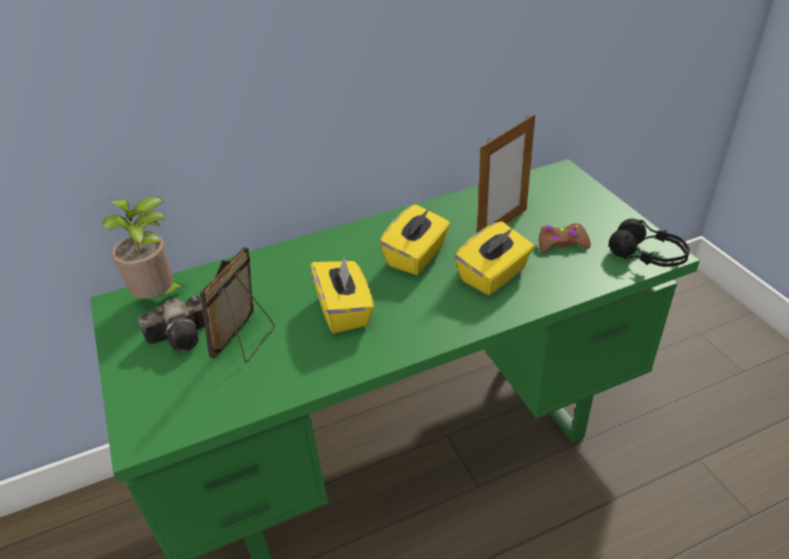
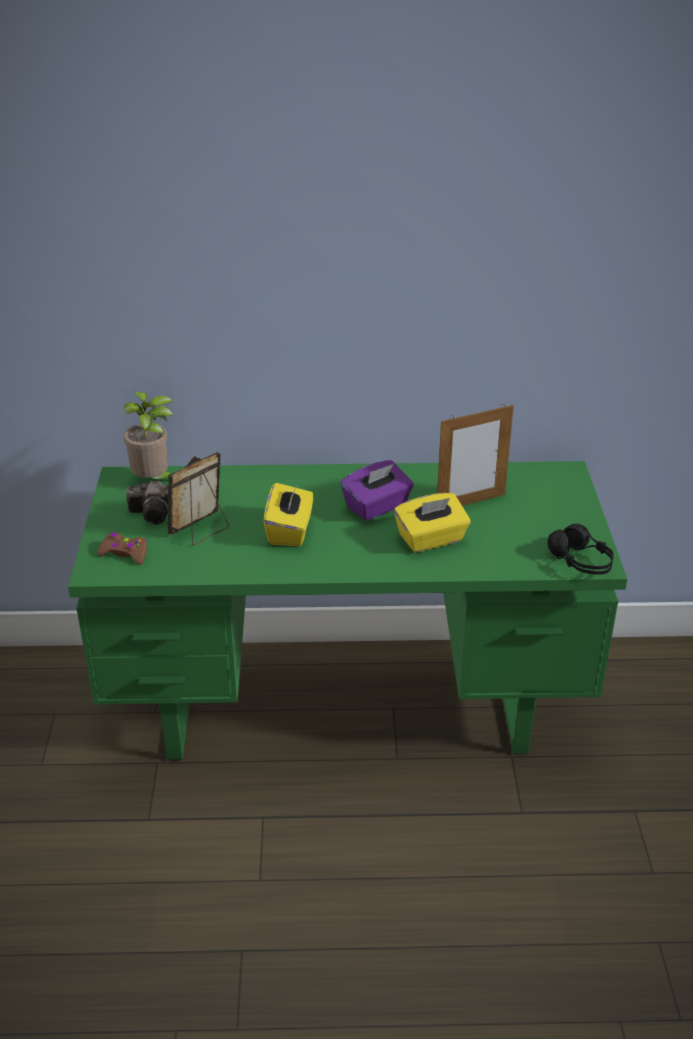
camera: 20 degrees right, 5 degrees down
yellow tissue box [379,204,450,275] -> purple tissue box [341,460,414,521]
brown game controller [539,223,591,253] -> brown game controller moved to [97,532,147,565]

